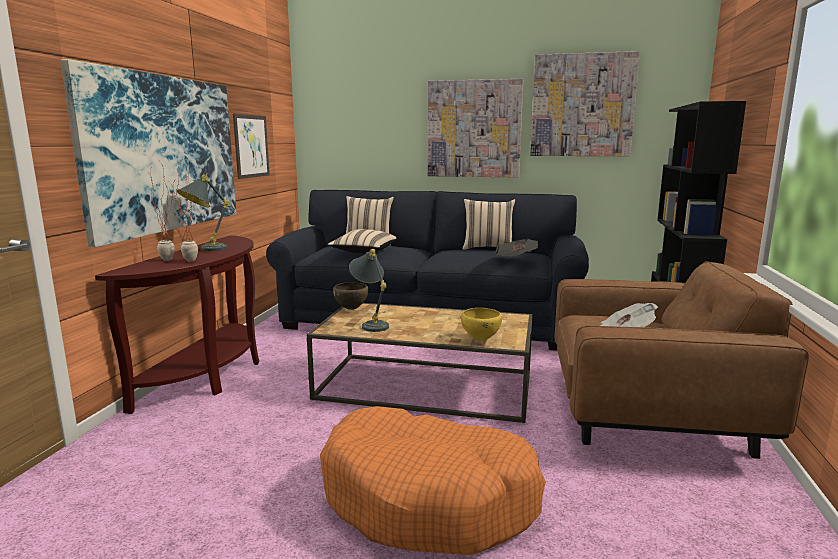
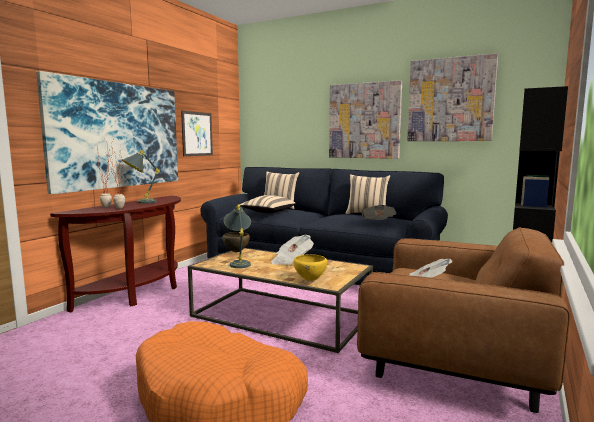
camera: 15 degrees right, 5 degrees down
none -> newspaper [271,235,314,265]

